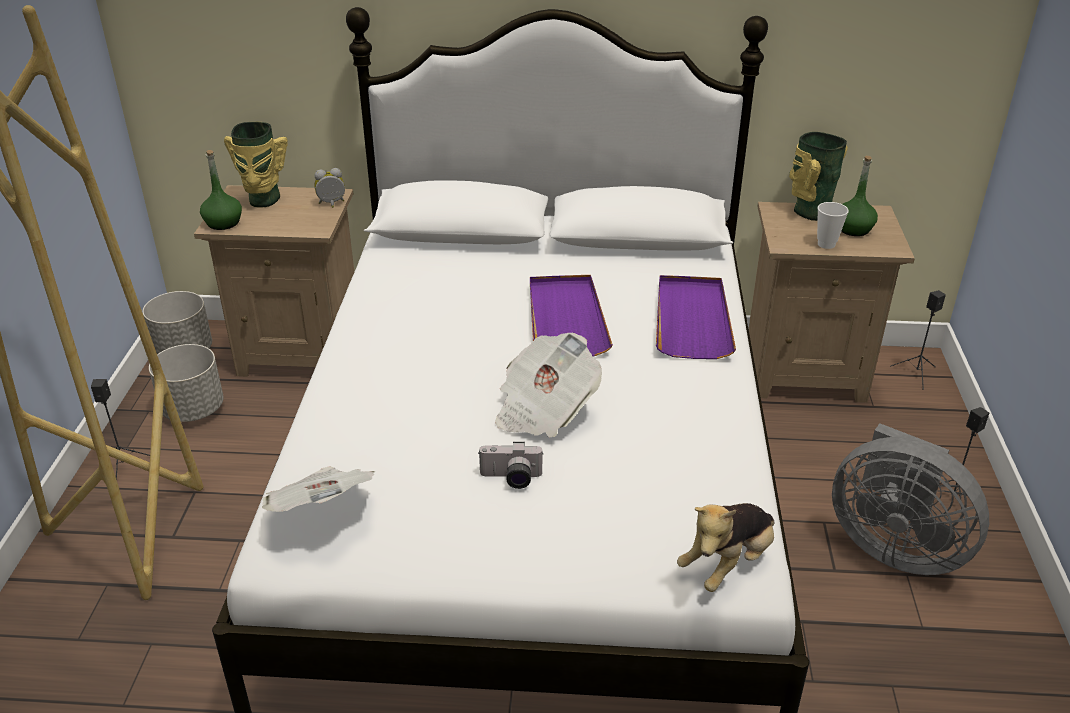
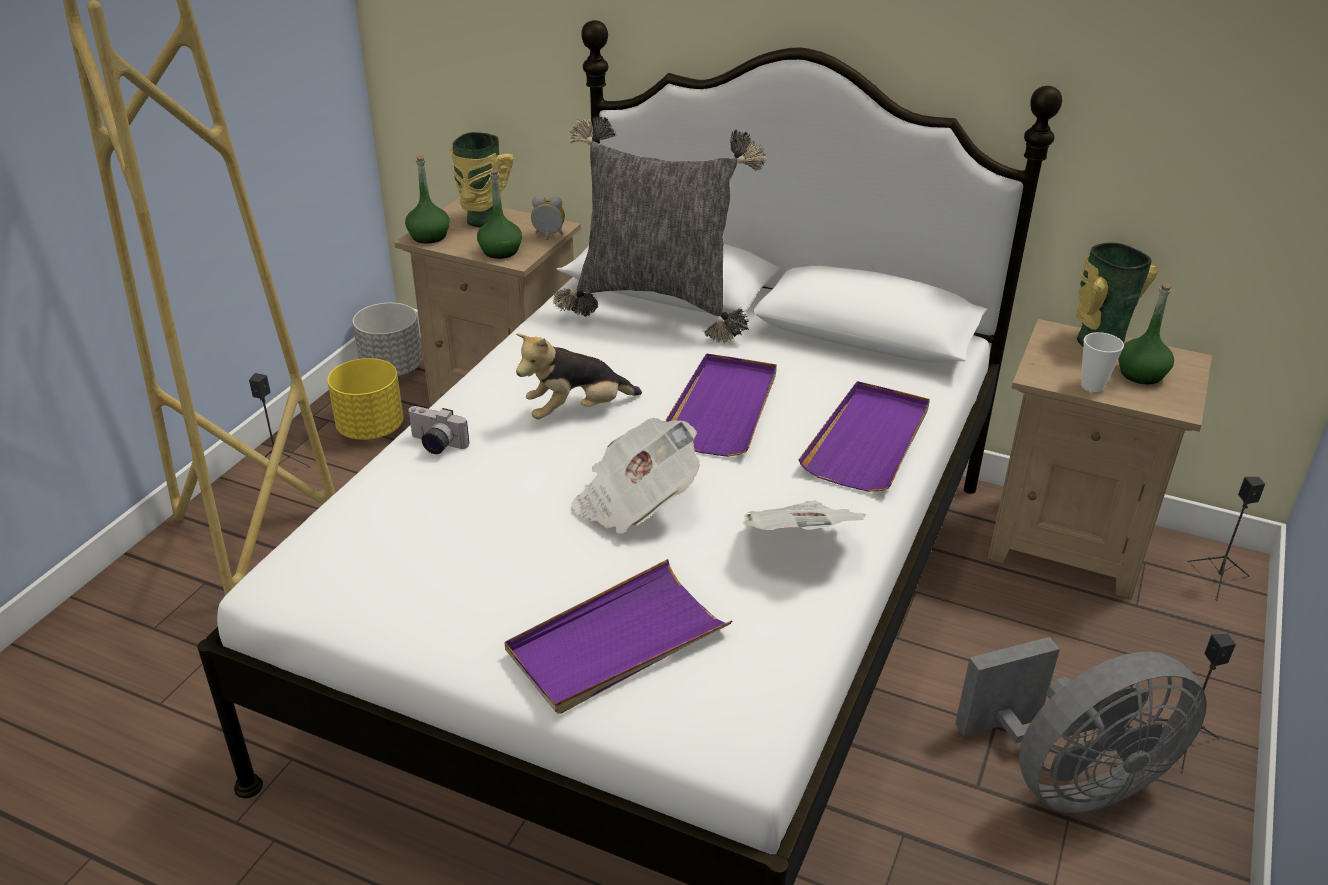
camera: 20 degrees right, 0 degrees up
grey planter [149,344,224,422] -> yellow planter [327,358,403,440]
newspaper [262,466,376,512] -> newspaper moved to [744,501,866,530]
camera [479,442,544,489] -> camera moved to [407,406,469,454]
plush toy [677,503,775,592] -> plush toy moved to [516,333,642,419]
grey fan [832,423,989,575] -> grey fan turned 75 degrees counterclockwise [955,637,1207,813]
none -> green bottle [477,169,522,259]
none -> purple tray [505,559,732,714]
none -> pillow [552,116,766,343]

